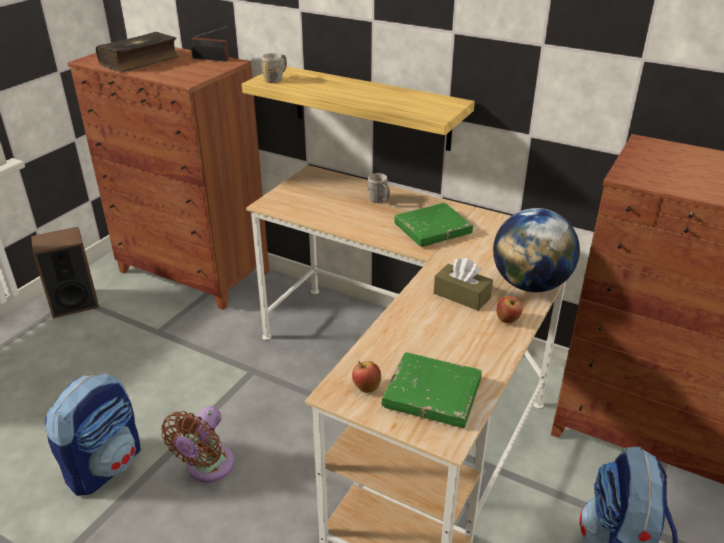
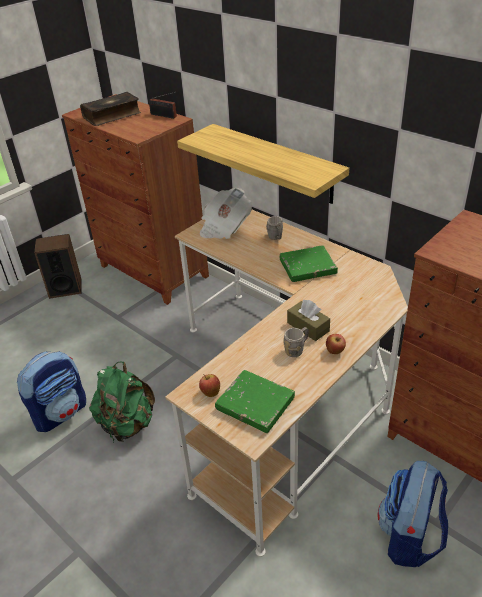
camera: 15 degrees right, 5 degrees up
brown fan [161,406,234,483] -> green backpack [89,361,155,442]
grey mug [261,53,287,83] -> grey mug moved to [283,327,309,357]
globe [493,208,580,292] -> none
none -> newspaper [199,188,252,239]

